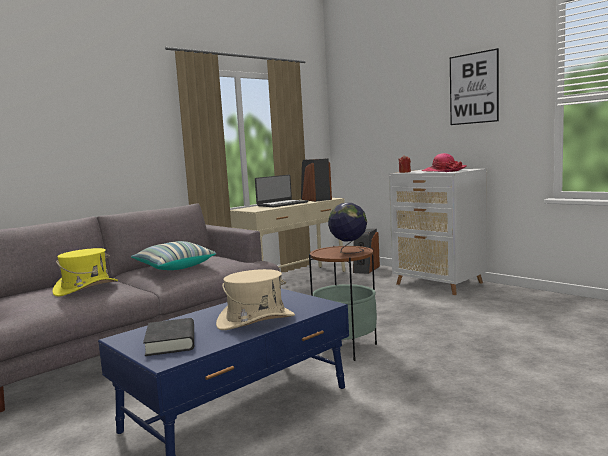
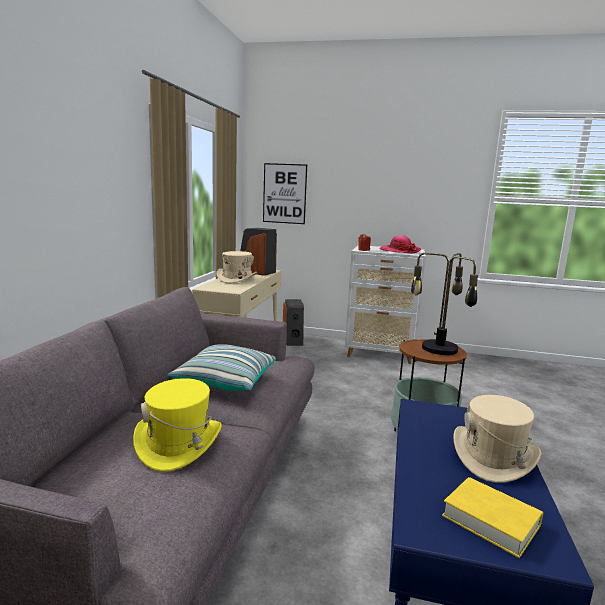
camera: 35 degrees left, 5 degrees up
black book [143,318,194,356] -> yellow book [442,477,543,558]
laptop [255,175,308,207] -> beige hat [217,251,257,284]
globe [328,203,367,254] -> table lamp [411,253,478,355]
picture [450,48,499,125] -> picture moved to [263,163,307,224]

